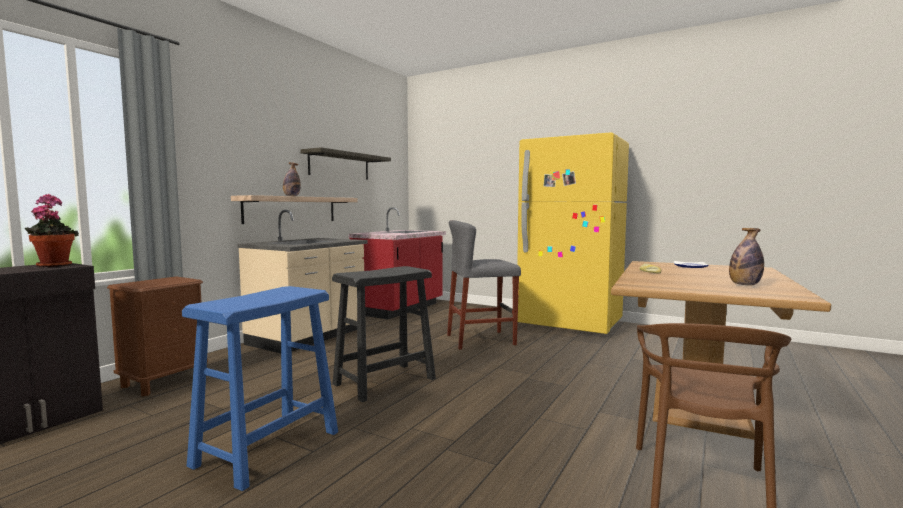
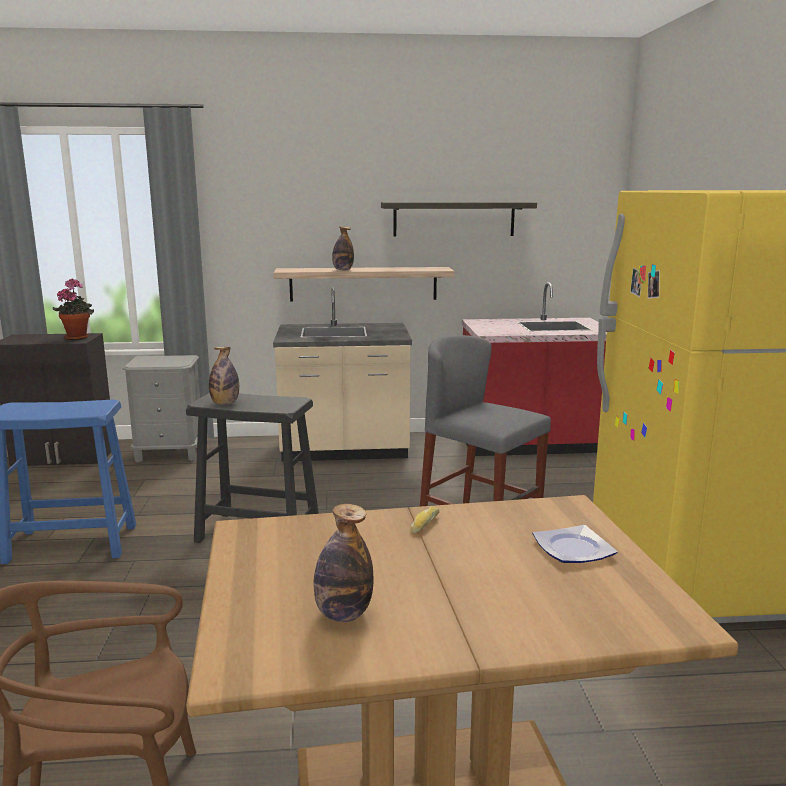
camera: 55 degrees right, 10 degrees up
brown nightstand [107,276,208,396] -> grey nightstand [123,355,200,462]
none -> bottle [209,347,239,405]

